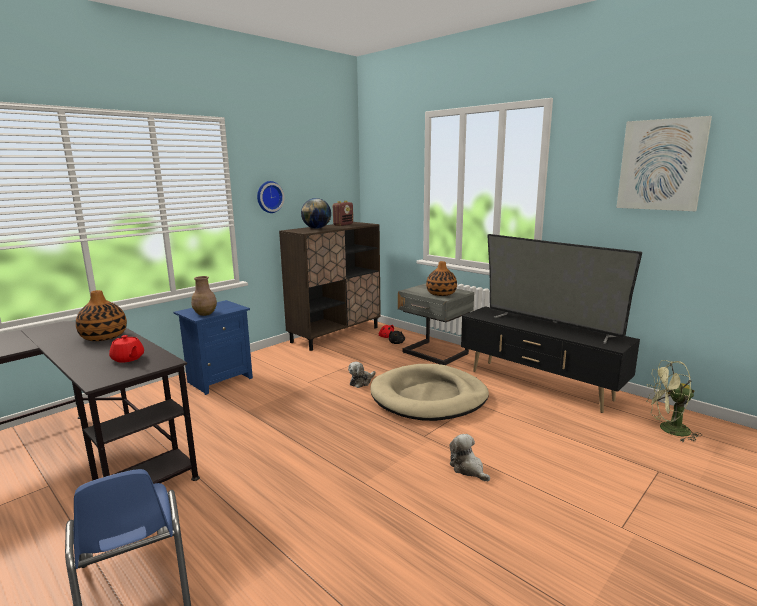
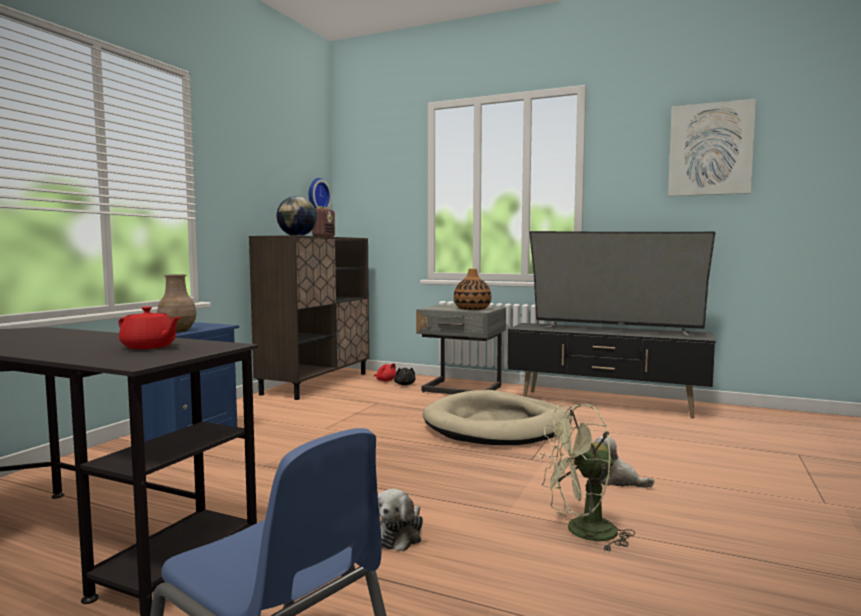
camera: 20 degrees left, 10 degrees down
vase [76,290,127,341] -> none
wall clock [257,181,285,213] -> wall clock moved to [309,178,332,209]
plush toy [348,362,376,388] -> plush toy moved to [378,489,423,552]
green fan [647,360,702,442] -> green fan moved to [539,404,635,552]

